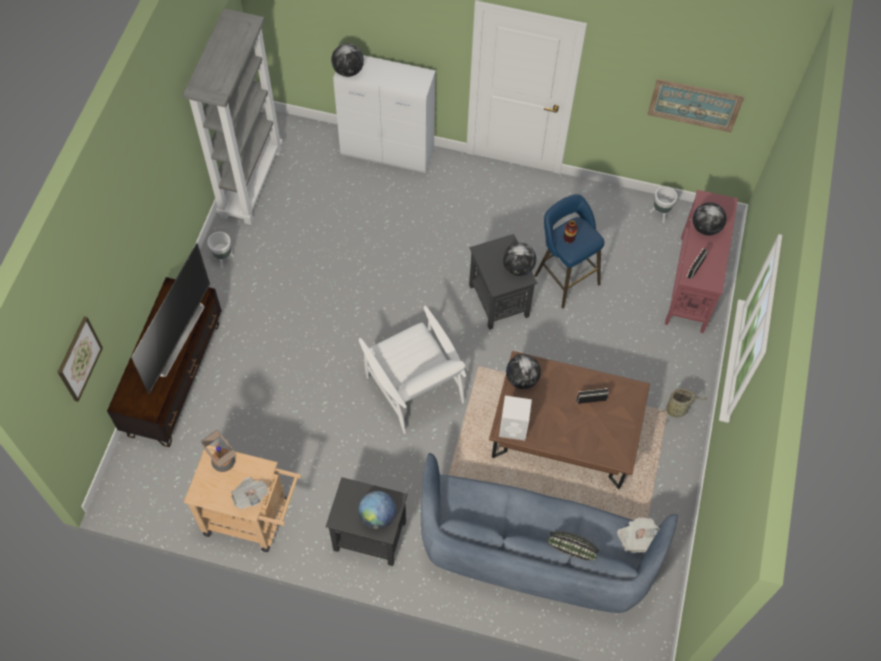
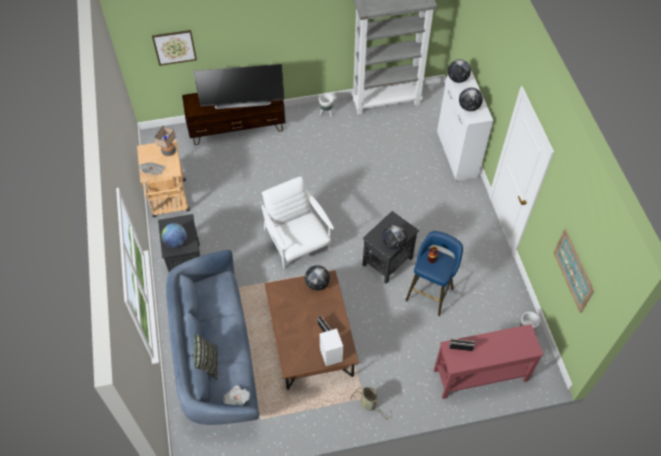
camera: 65 degrees right, 5 degrees down
white armchair [359,306,466,434] -> white armchair turned 120 degrees clockwise [262,176,334,269]
white speaker [499,396,532,441] -> white speaker moved to [320,329,343,366]
globe [692,202,726,236] -> globe moved to [459,88,483,111]

